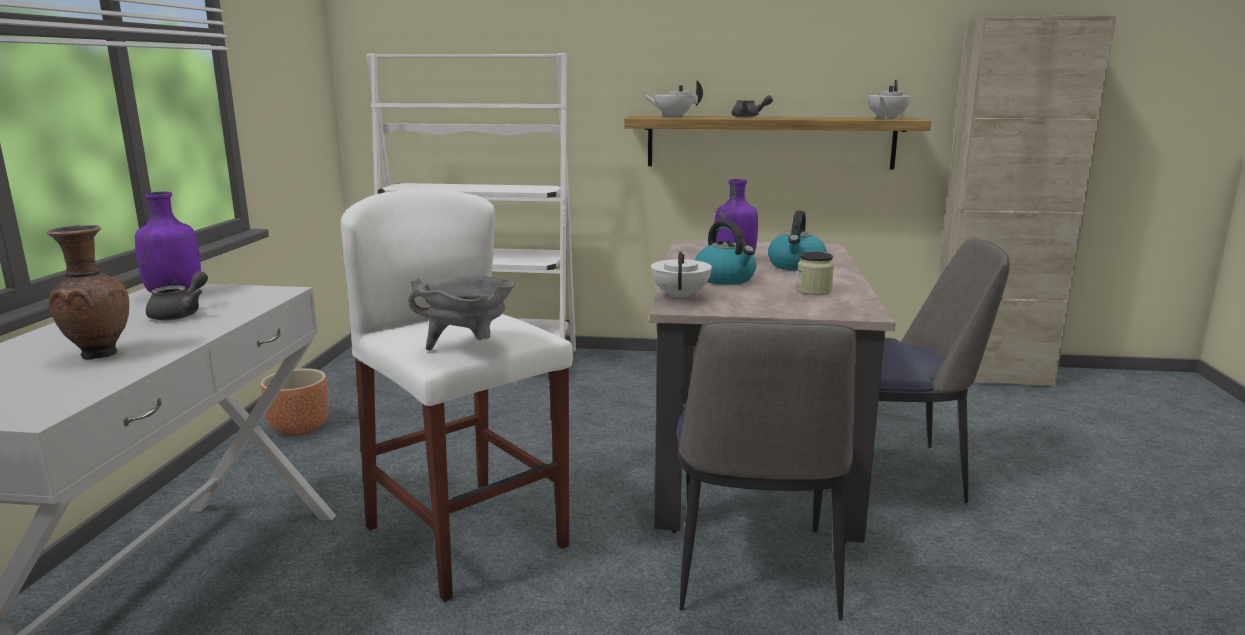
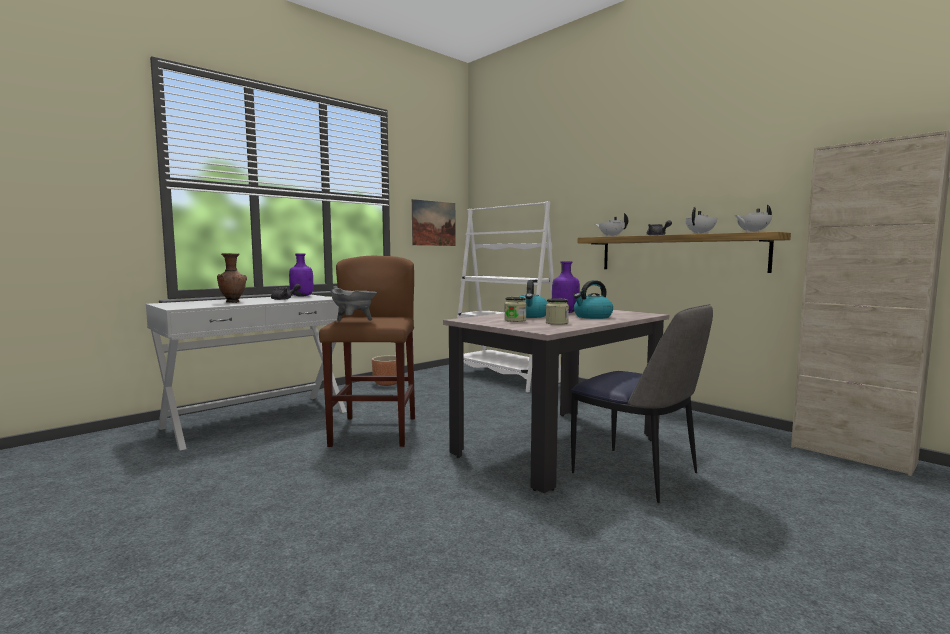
camera: 40 degrees right, 10 degrees down
white stool [341,189,573,602] -> brown stool [319,256,415,447]
white teapot [651,252,712,301] -> white teapot moved to [685,206,717,234]
chair [677,321,856,621] -> none
none -> picture [412,199,456,246]
none -> jar [505,297,526,322]

